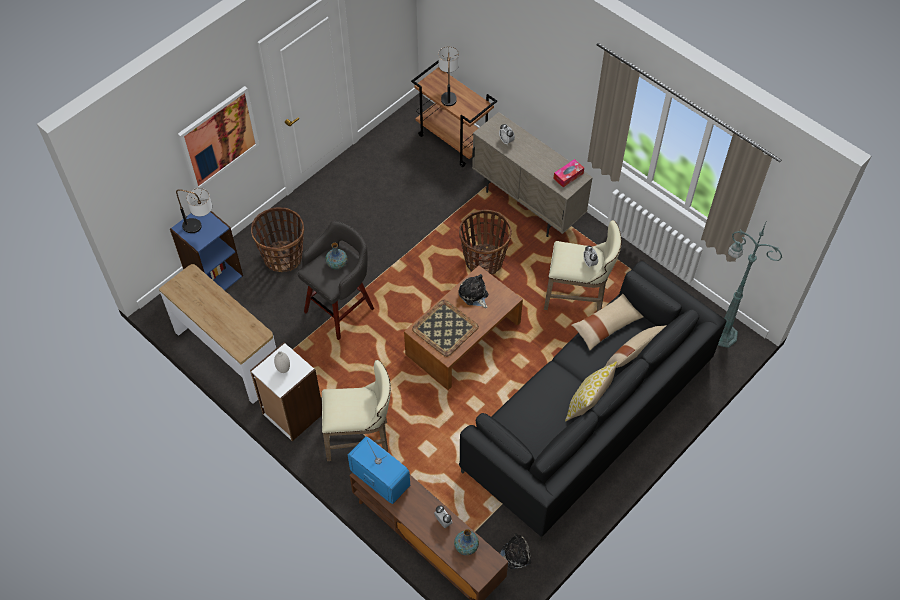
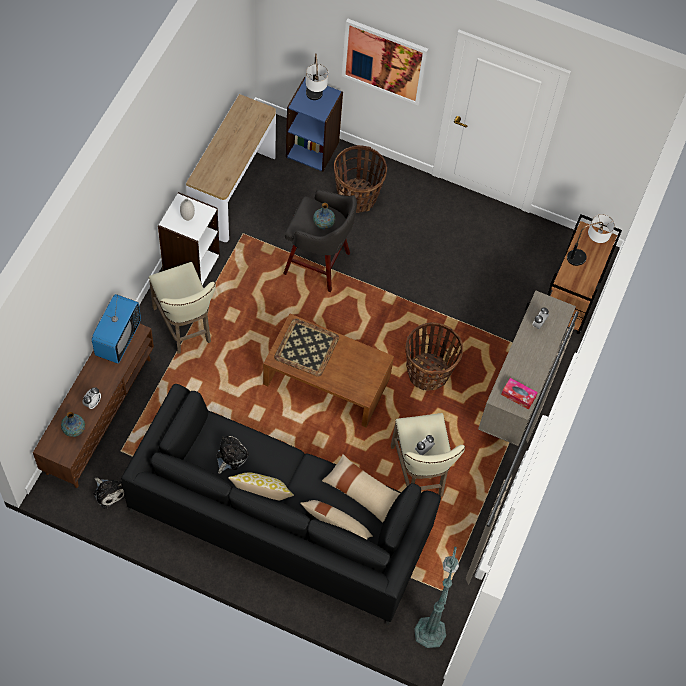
camera: 65 degrees right, 5 degrees up
plush toy [458,274,488,308] -> plush toy moved to [216,436,249,474]

